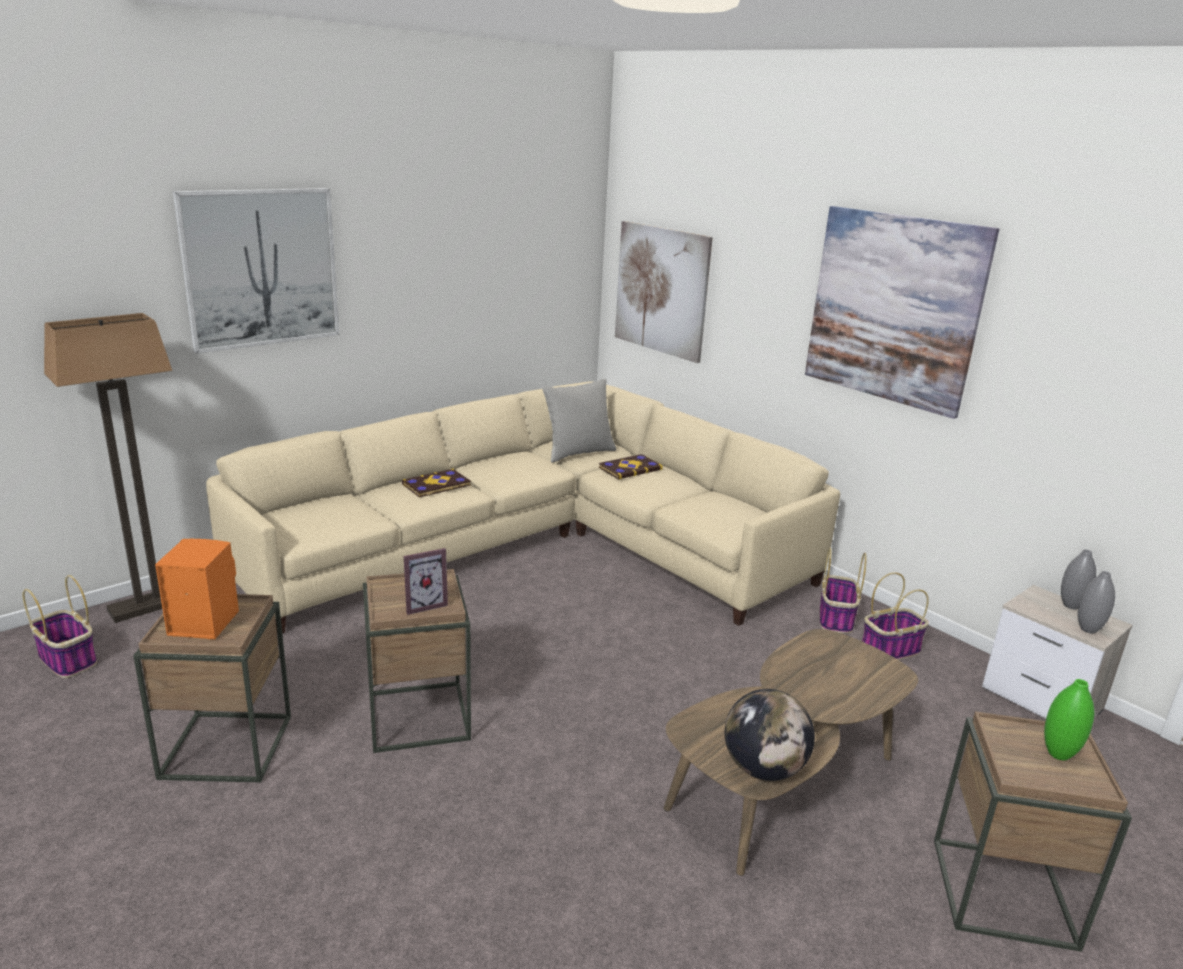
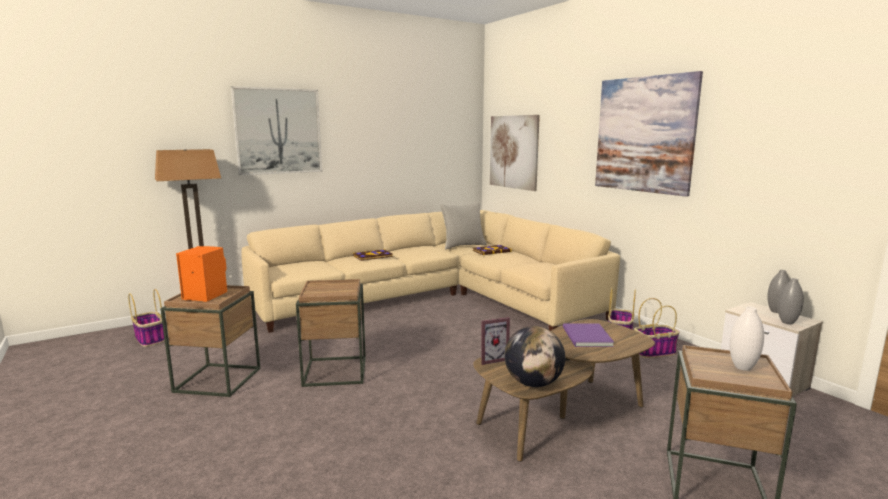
camera: 10 degrees right, 10 degrees down
picture frame [404,548,448,615] -> picture frame moved to [481,317,510,365]
green vase [1044,679,1094,760] -> white vase [730,306,764,371]
none -> purple book [563,323,614,347]

